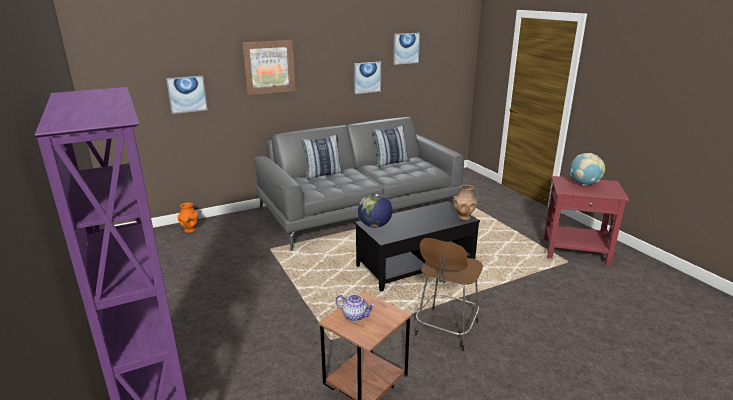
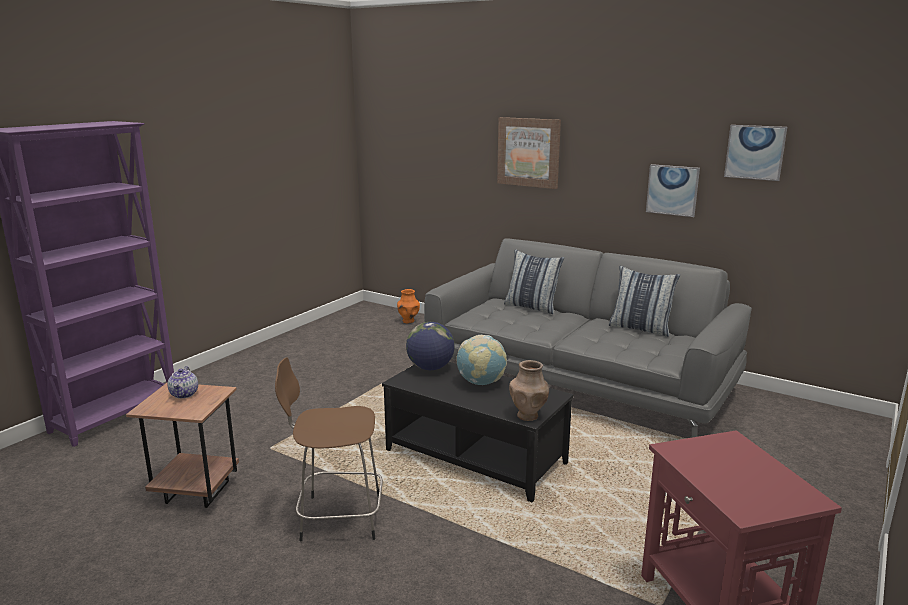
camera: 60 degrees right, 5 degrees down
picture [166,76,208,114] -> none
globe [570,153,605,185] -> globe moved to [456,335,507,385]

